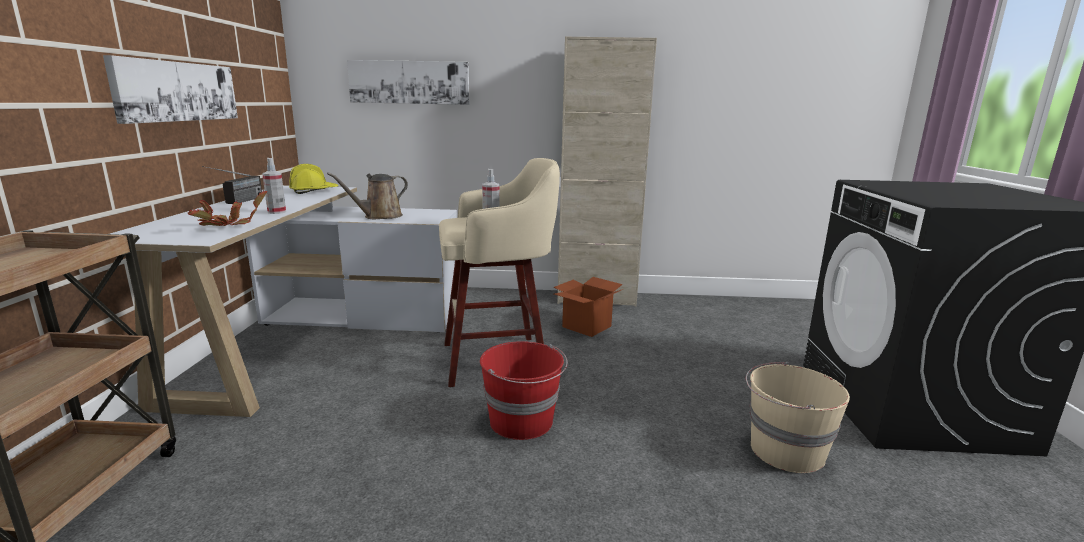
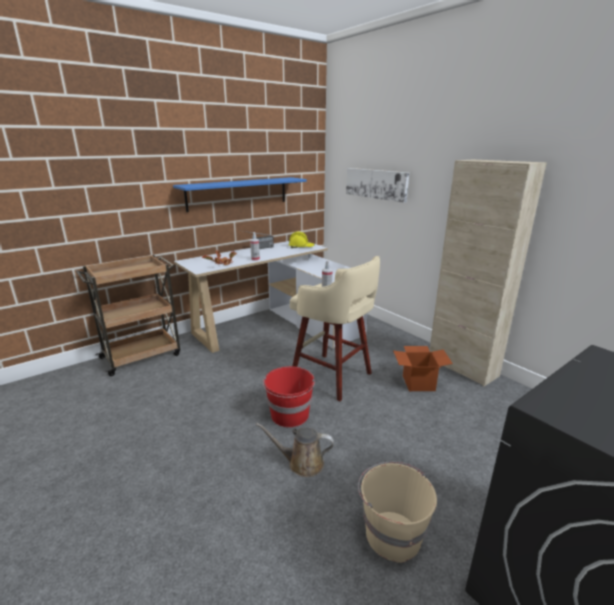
camera: 50 degrees right, 5 degrees up
picture [103,55,238,124] -> blue shelf [173,177,307,212]
brown watering can [327,173,408,220] -> brown watering can moved to [256,423,334,477]

